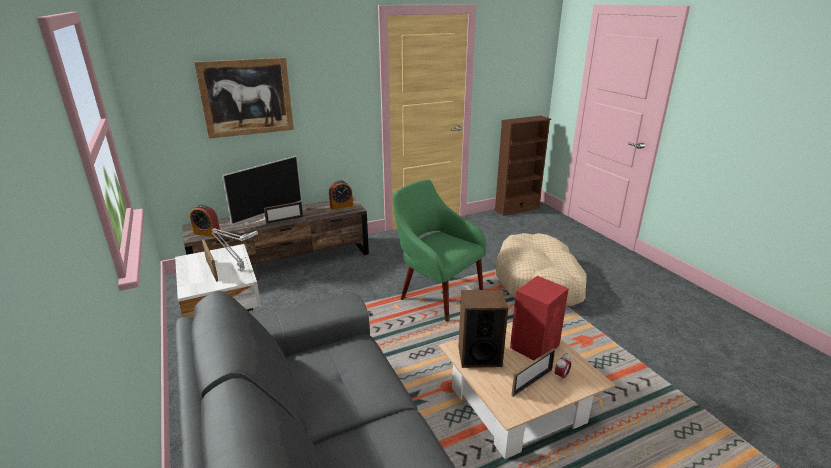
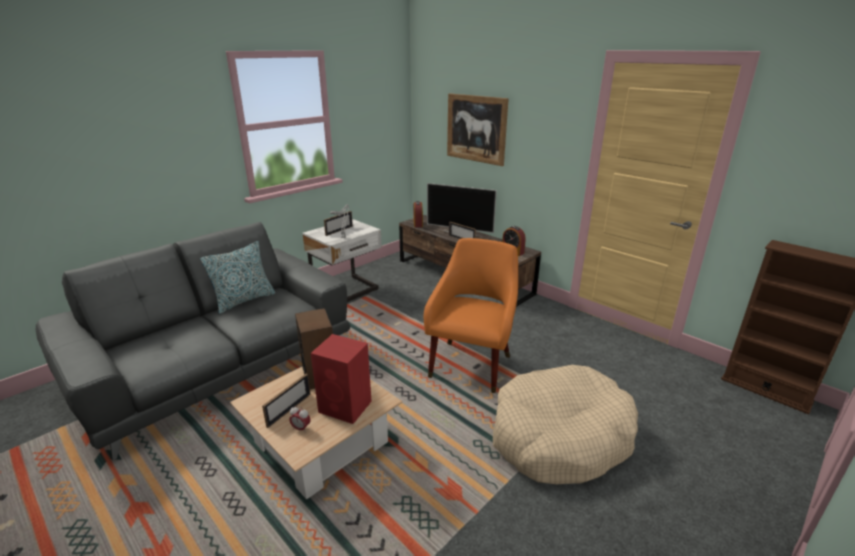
camera: 70 degrees right, 0 degrees up
green armchair [392,180,486,322] -> orange armchair [424,238,518,393]
picture frame [511,348,555,397] -> picture frame turned 90 degrees counterclockwise [262,373,311,428]
none -> pillow [200,241,275,314]

